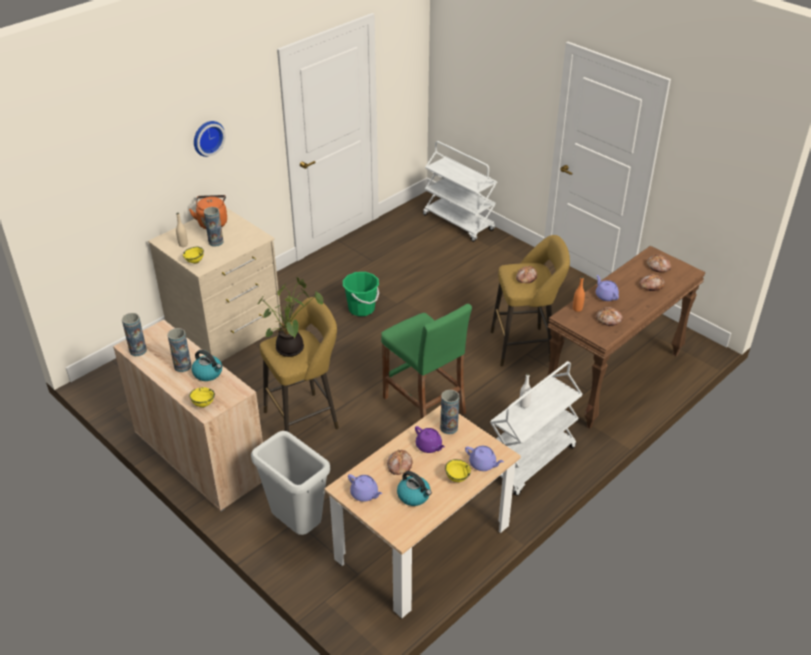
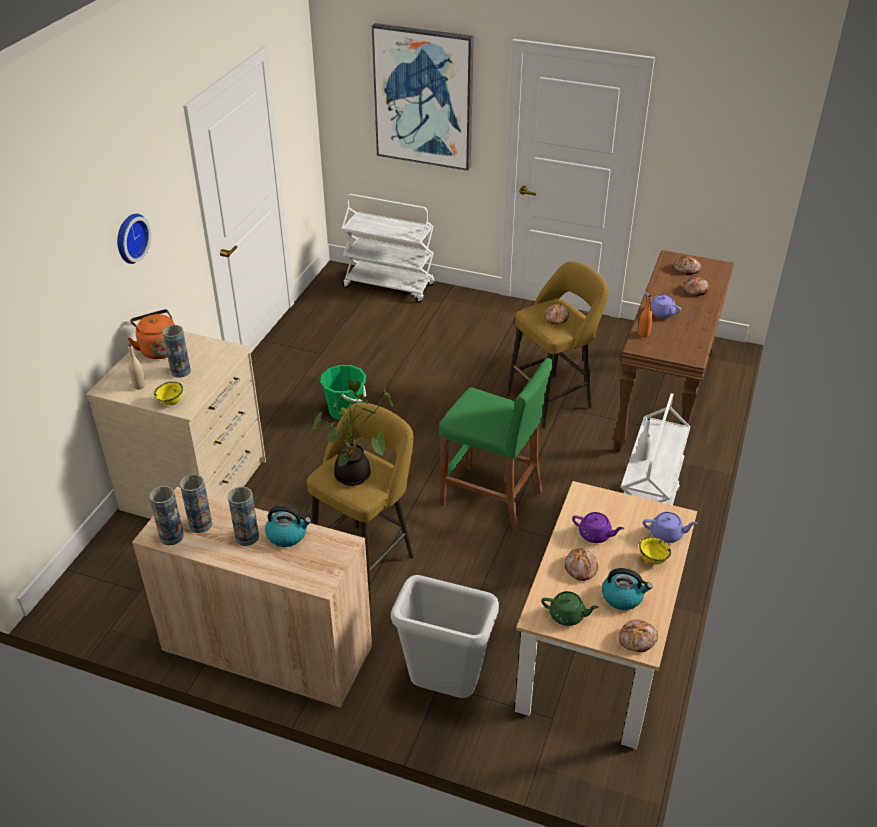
camera: 25 degrees left, 0 degrees up
yellow bowl [189,387,215,408] -> none
purple teapot [348,474,382,502] -> green teapot [541,591,599,626]
vase [440,390,460,434] -> vase moved to [180,474,212,533]
bread [596,307,623,326] -> bread moved to [619,619,658,652]
none -> picture [372,23,474,171]

